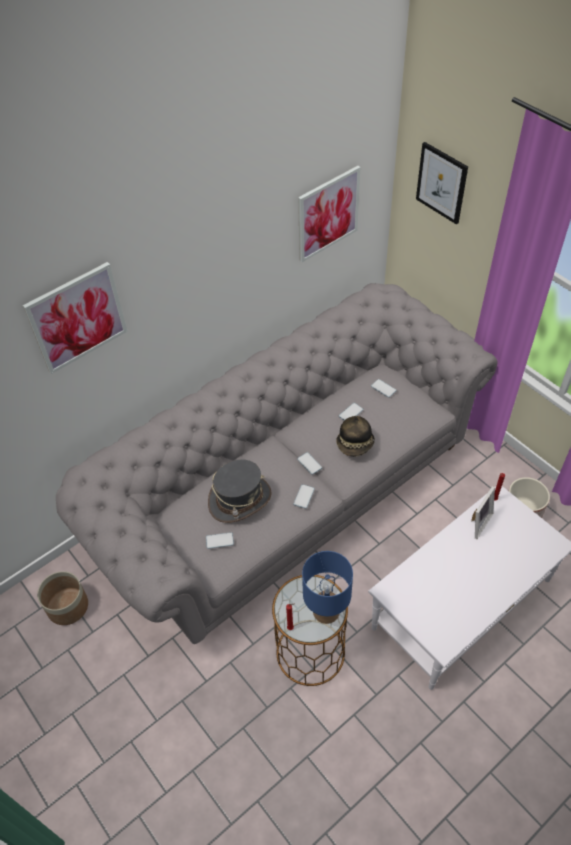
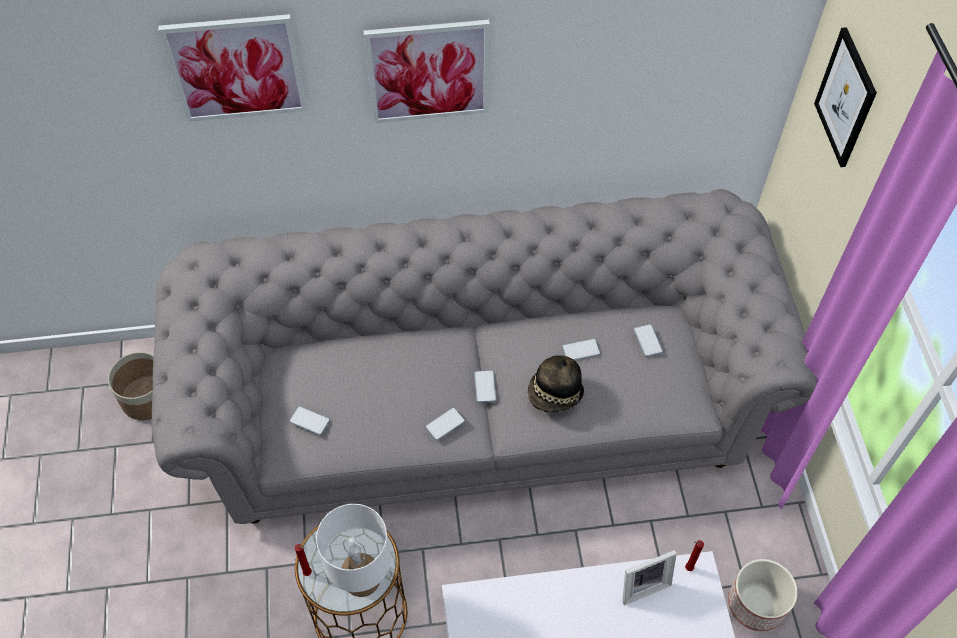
camera: 30 degrees right, 5 degrees up
grey hat [208,459,271,523] -> none
picture [298,166,361,262] -> picture moved to [364,20,490,123]
blue table lamp [302,551,353,624] -> white table lamp [316,504,391,597]

